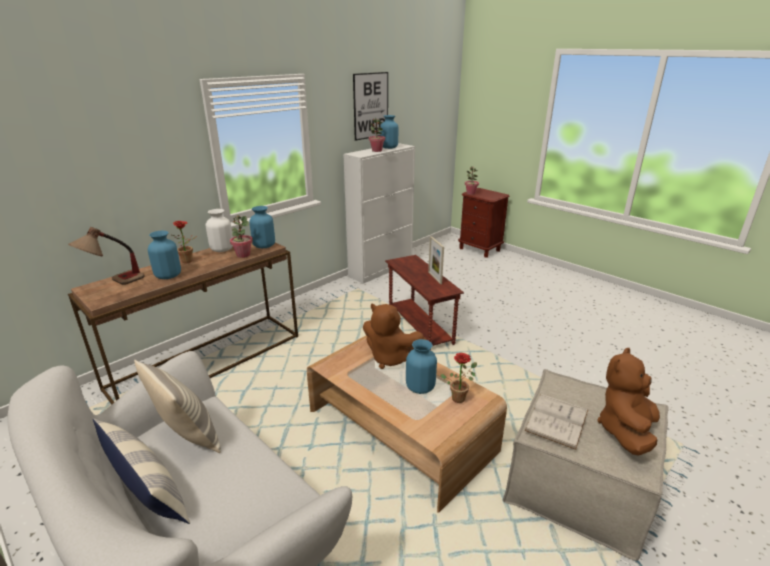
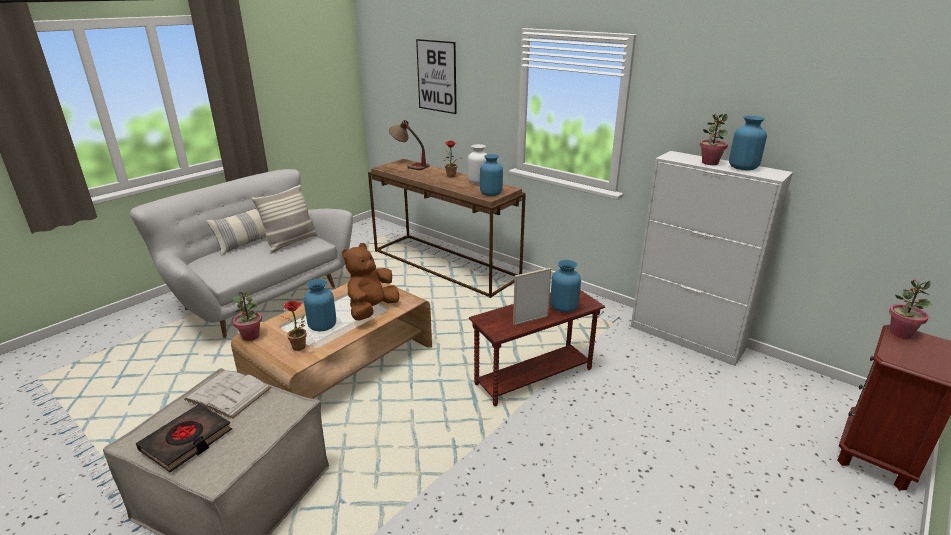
camera: 85 degrees right, 0 degrees up
blue vase [148,231,181,279] -> blue vase moved to [550,260,581,312]
potted plant [230,215,253,258] -> potted plant moved to [233,292,262,341]
picture [353,72,388,141] -> picture moved to [416,39,457,114]
brown plush toy [597,348,660,455] -> black book [136,404,232,472]

